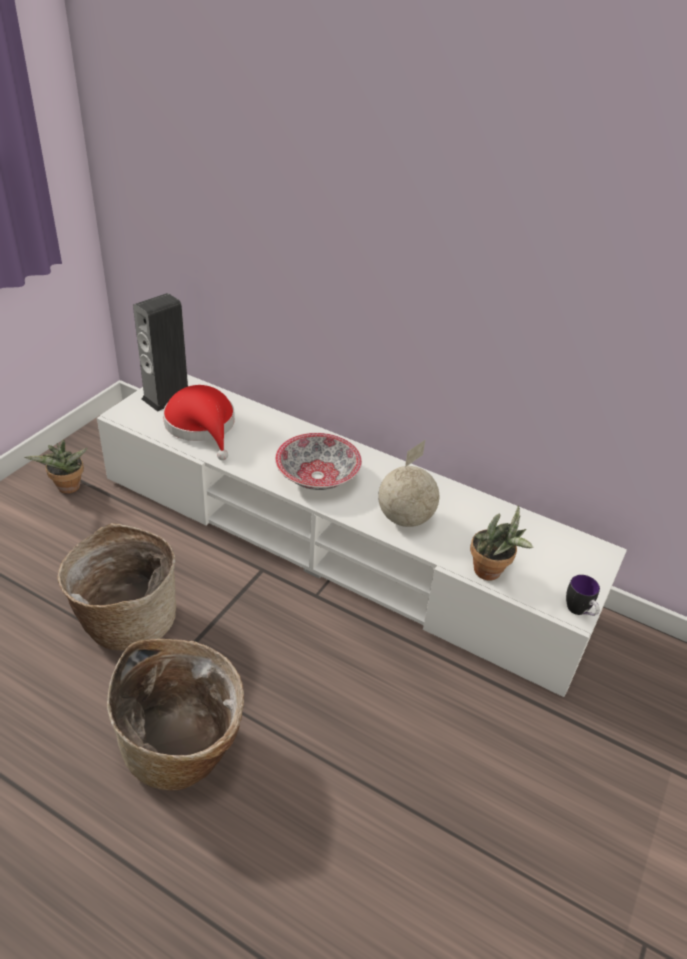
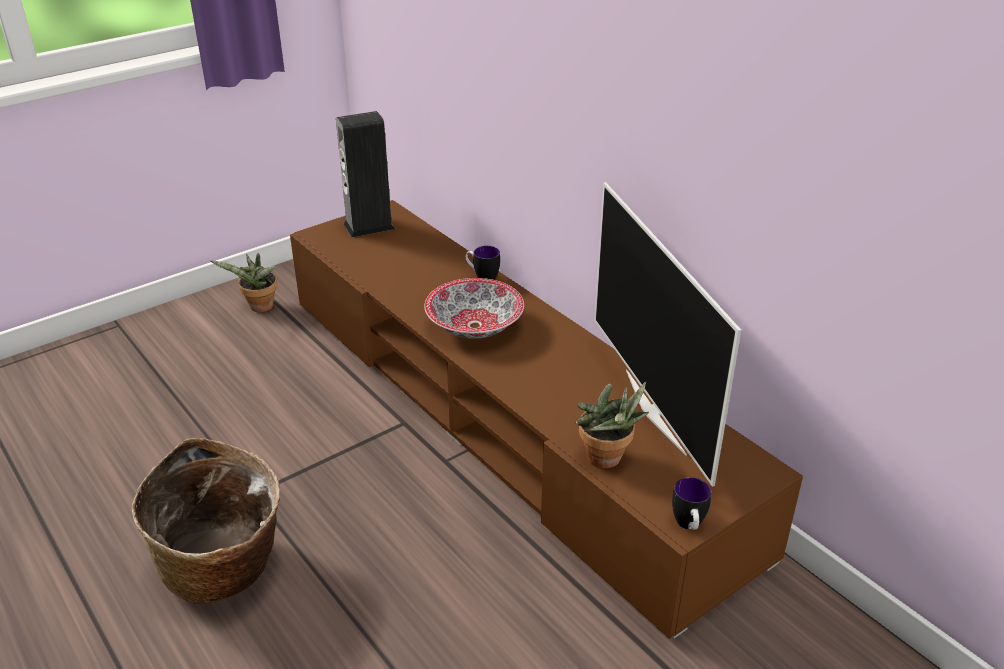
camera: 25 degrees right, 5 degrees down
basket [57,523,176,650] -> none
white tv stand [97,374,627,697] -> brown tv stand [290,200,803,639]
red hat [163,385,235,460] -> none
globe [378,439,439,527] -> none
none -> mug [465,246,500,280]
none -> television [594,182,741,486]

